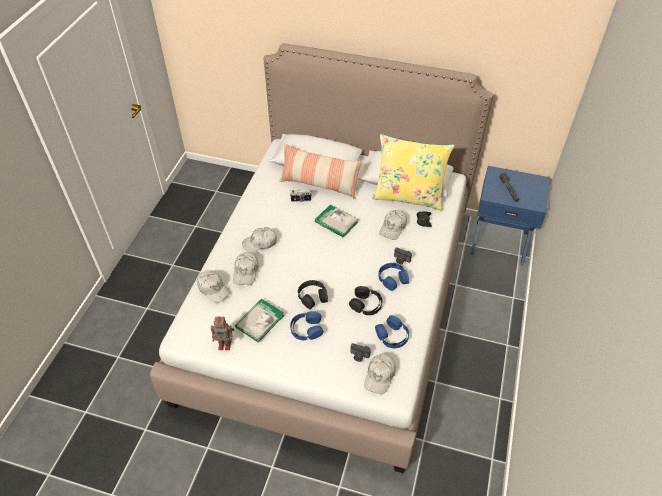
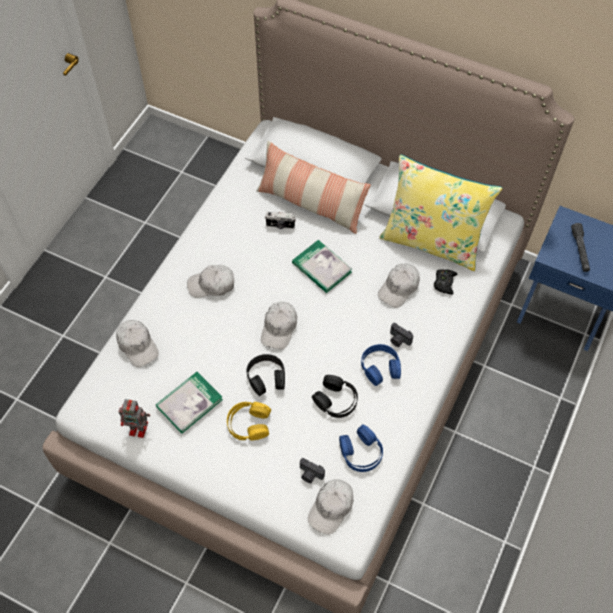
camera: 10 degrees right, 10 degrees up
white cap [233,252,259,285] -> white cap moved to [261,302,297,349]
blue headphones [290,311,324,340] -> yellow headphones [227,402,271,441]

